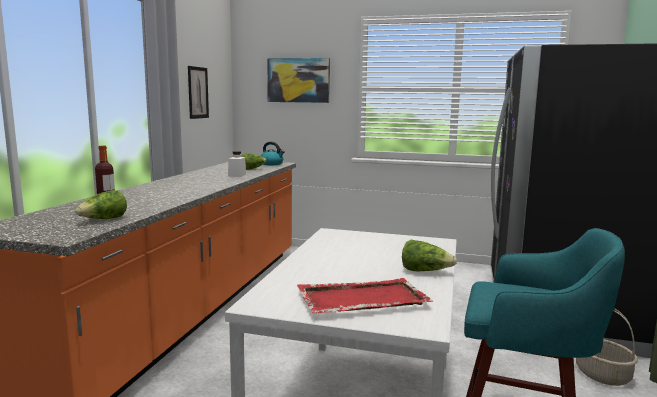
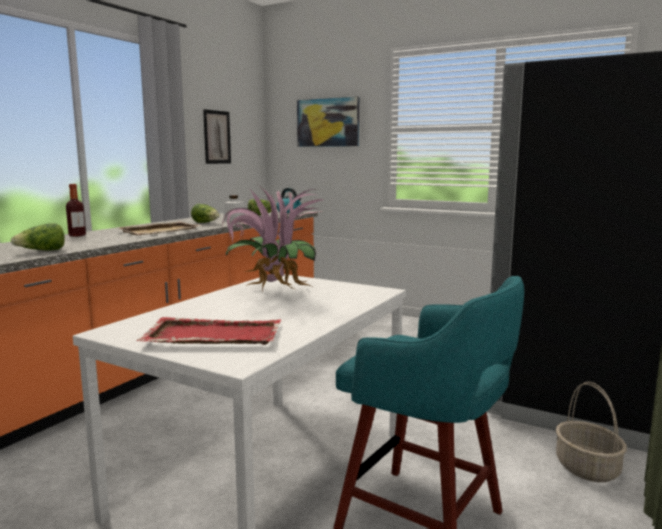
camera: 15 degrees right, 0 degrees up
lettuce [402,240,457,271] -> lettuce moved to [191,204,220,223]
none -> beige tray [119,222,201,235]
none -> potted plant [222,185,325,293]

